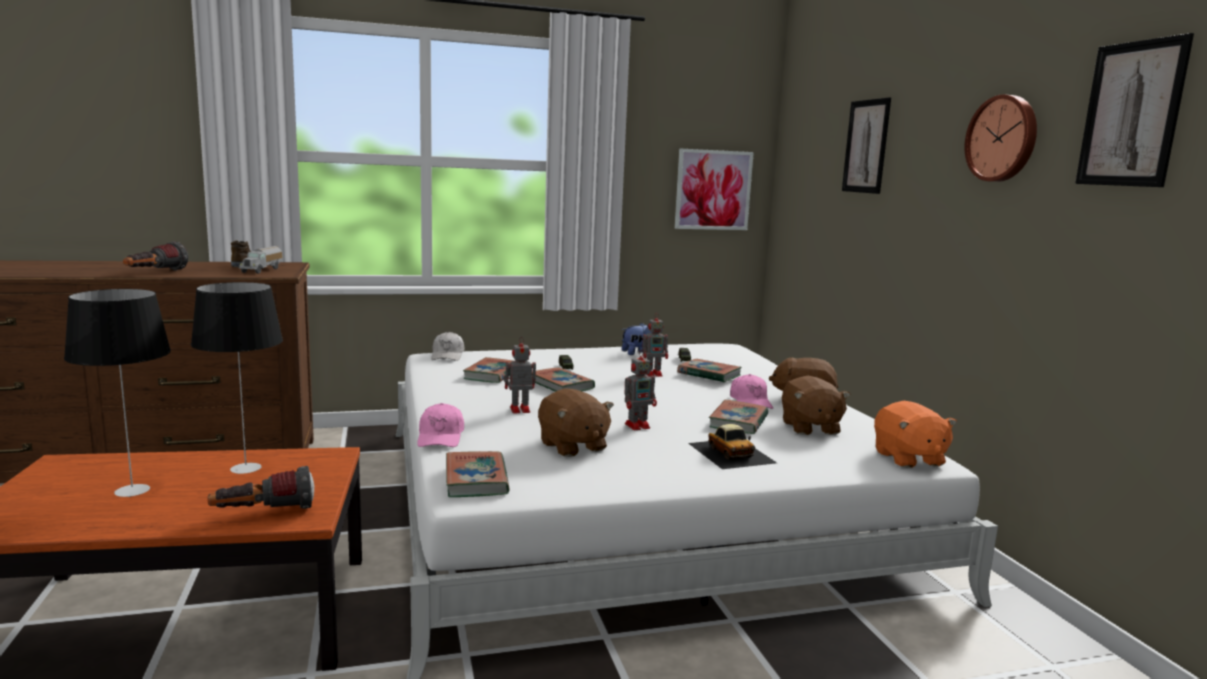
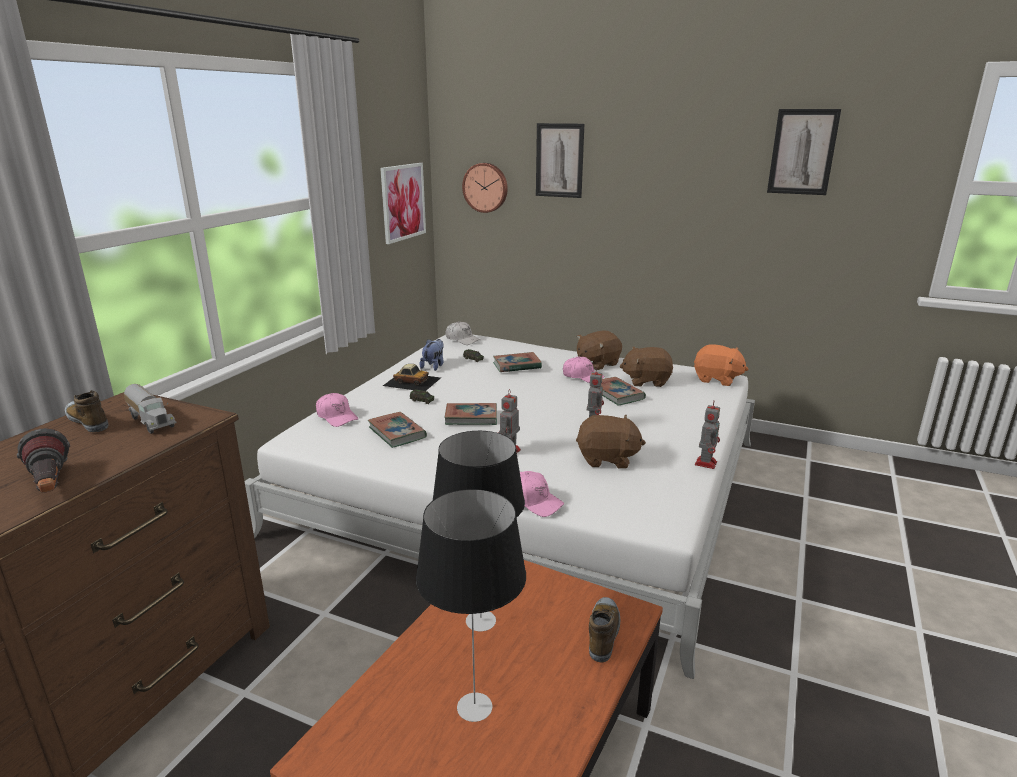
camera: 50 degrees left, 10 degrees up
flashlight [208,466,314,509] -> shoe [589,597,621,662]
white cap [431,332,464,361] -> white cap moved to [446,321,480,345]
book [446,451,509,497] -> none
toy robot [642,313,668,377] -> toy robot moved to [695,401,720,469]
toy car [688,424,777,469] -> toy car moved to [383,364,441,391]
brown plush toy [782,376,851,435] -> brown plush toy turned 150 degrees clockwise [620,347,673,387]
wall clock [964,95,1037,182] -> wall clock moved to [462,163,508,213]
none -> pink cap [316,393,359,427]

